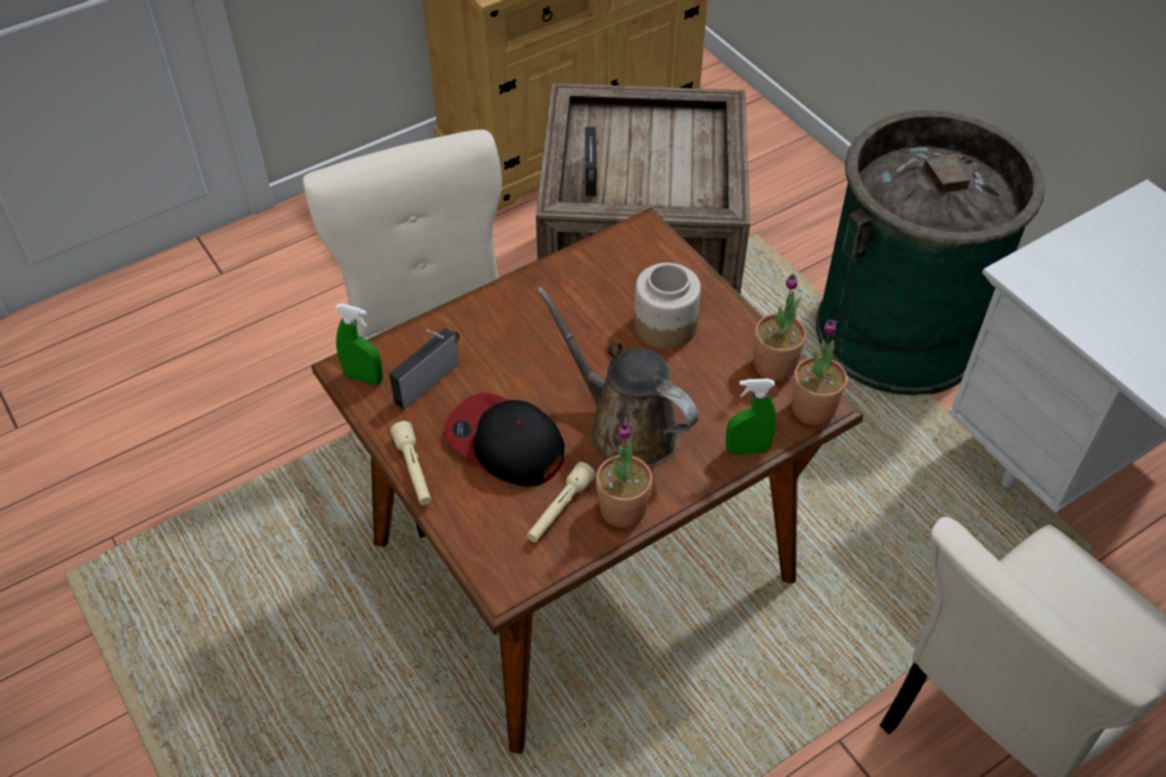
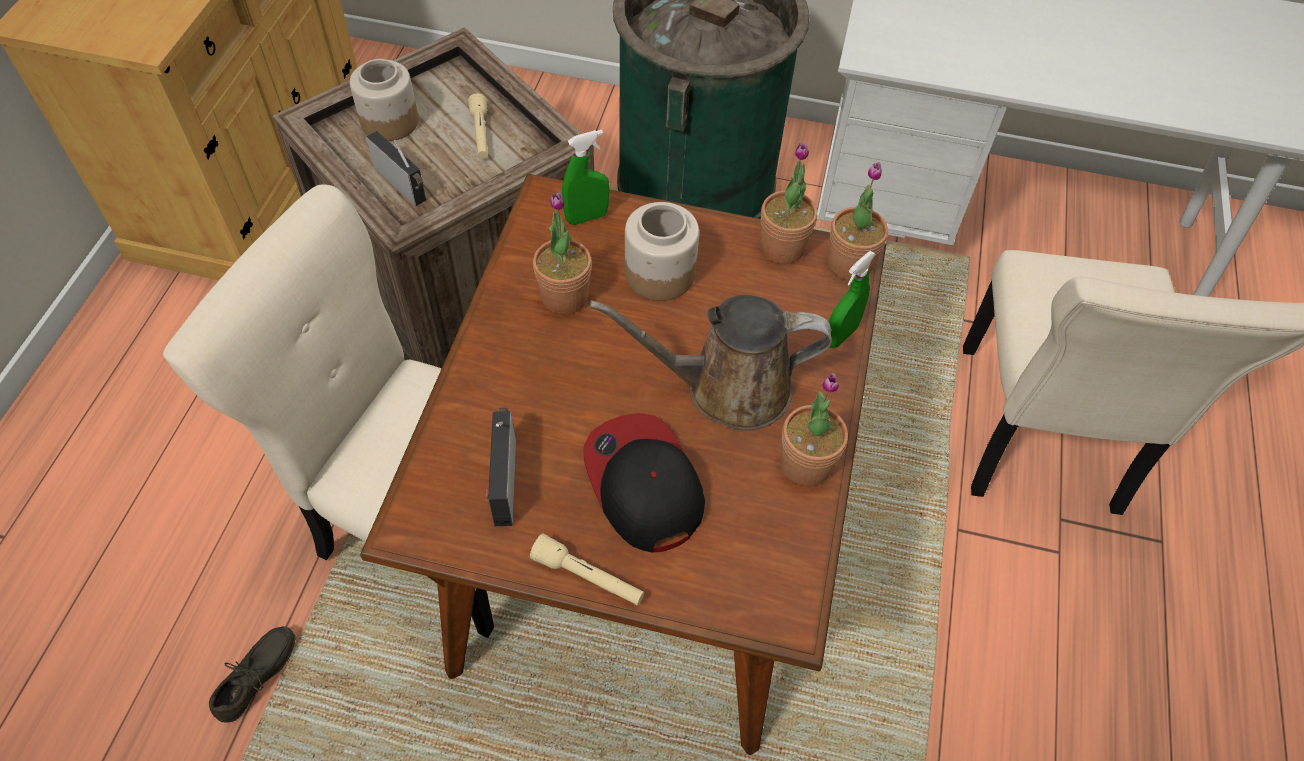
camera: 45 degrees left, 5 degrees up
green spray bottle [335,304,383,385] -> green spray bottle moved to [562,130,610,225]
cap [444,393,565,487] -> cap turned 75 degrees clockwise [584,413,705,553]
beige flashlight [527,462,596,542] -> beige flashlight moved to [468,93,488,159]
none -> grey shoe [209,626,296,723]
none -> jar [350,59,419,141]
none -> potted plant [533,192,592,315]

